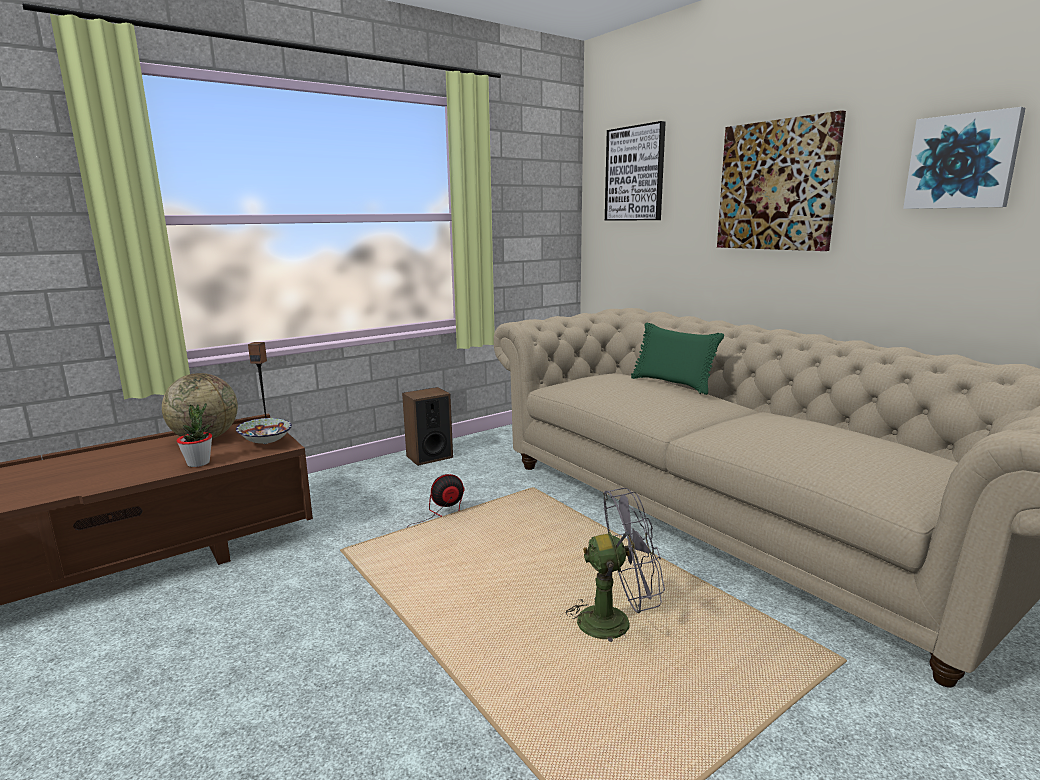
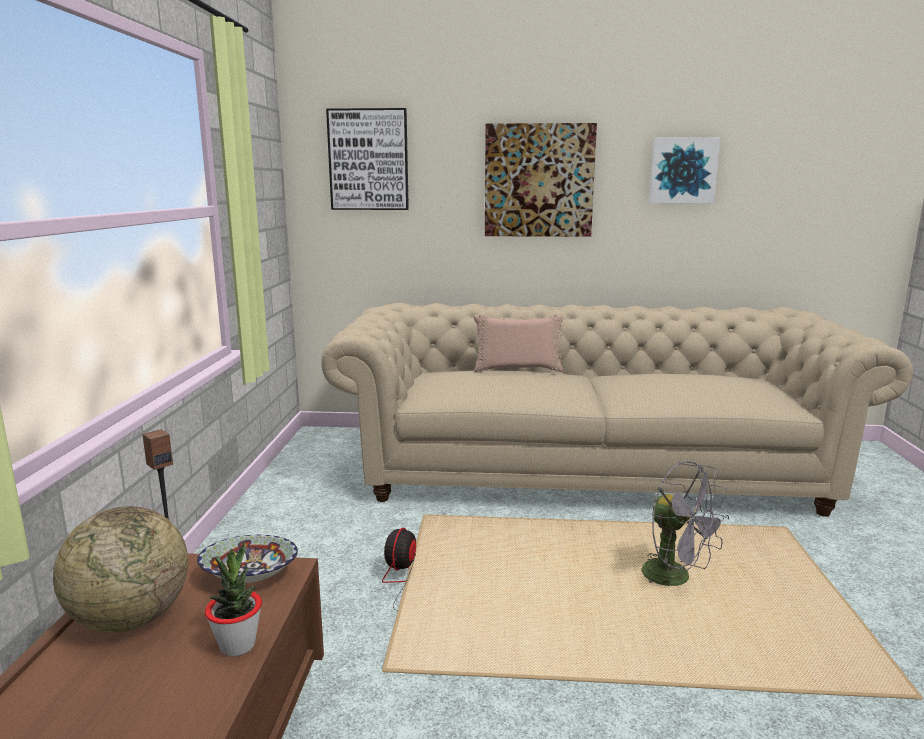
camera: 50 degrees left, 0 degrees up
speaker [402,387,453,466] -> none
grey fan [565,488,665,642] -> grey fan turned 105 degrees clockwise [641,461,729,586]
green pillow [631,323,724,395] -> beige pillow [474,315,563,373]

